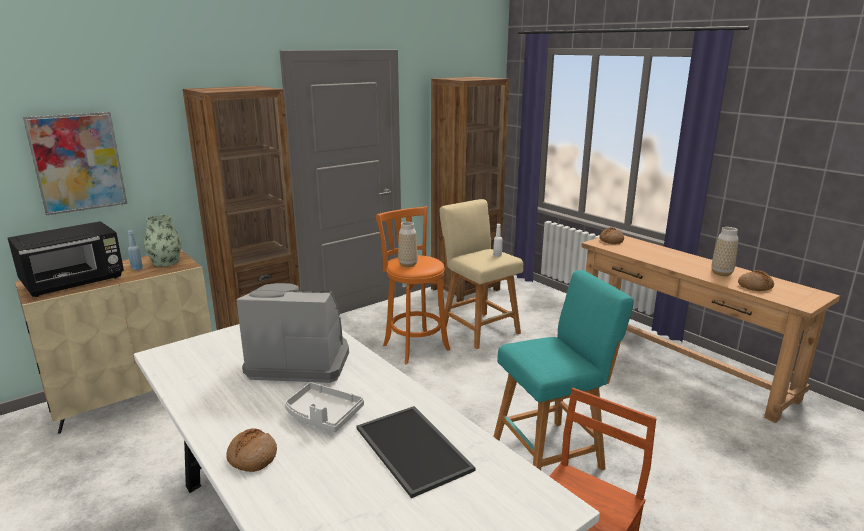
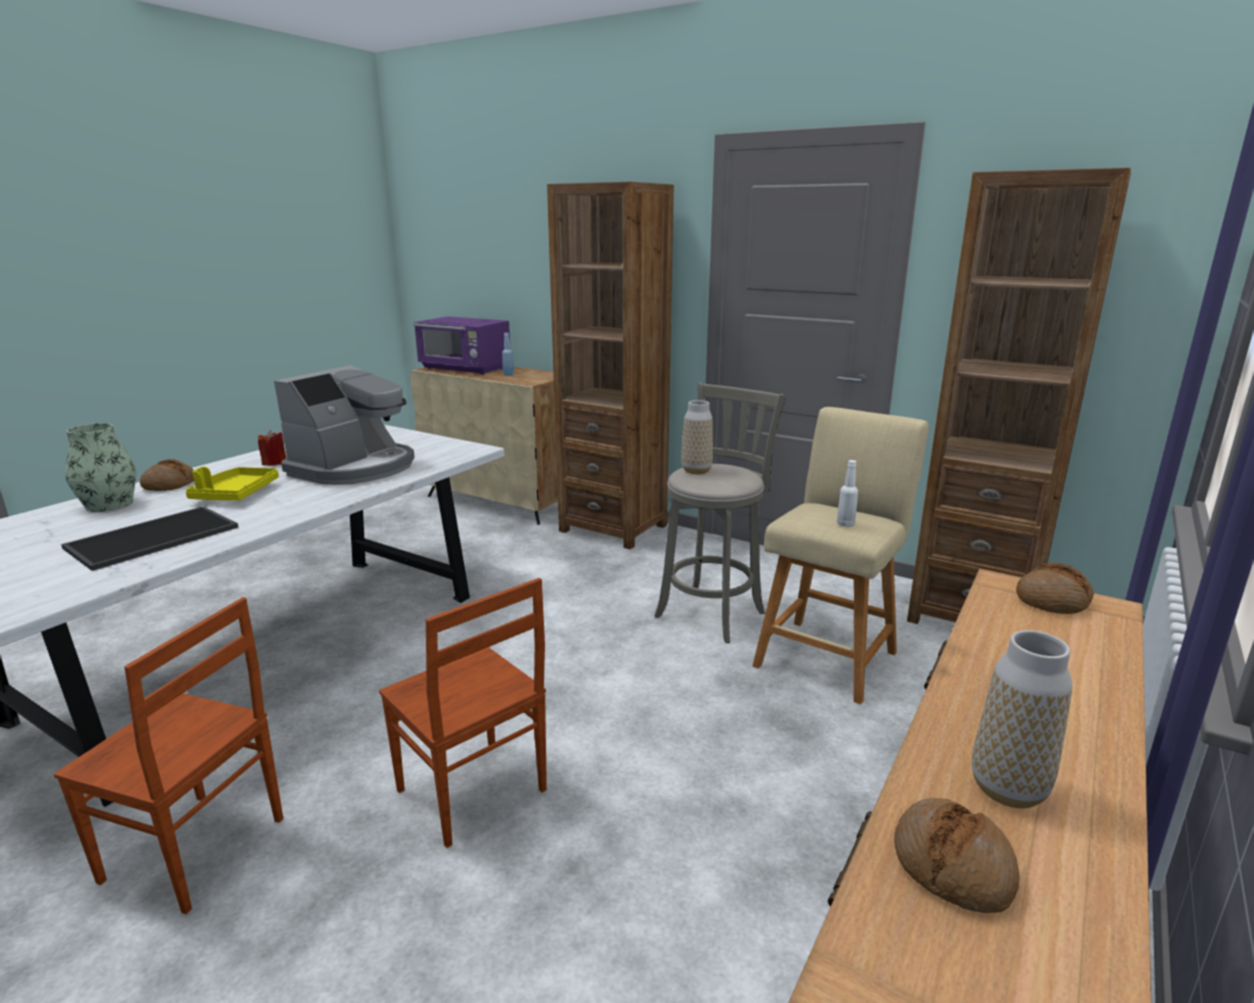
camera: 70 degrees right, 0 degrees up
black microwave [8,221,124,297] -> purple microwave [413,316,510,375]
picture [23,112,127,215] -> none
vase [144,215,182,267] -> vase moved to [65,423,136,512]
coffee machine [237,283,349,383] -> coffee machine turned 45 degrees clockwise [274,365,415,485]
grey tray [285,382,364,432] -> yellow tray [186,467,279,501]
orange stool [376,206,450,364] -> grey stool [654,382,785,643]
turquoise stool [493,270,634,471] -> brown chair [379,578,547,848]
none -> red candle [258,430,287,466]

